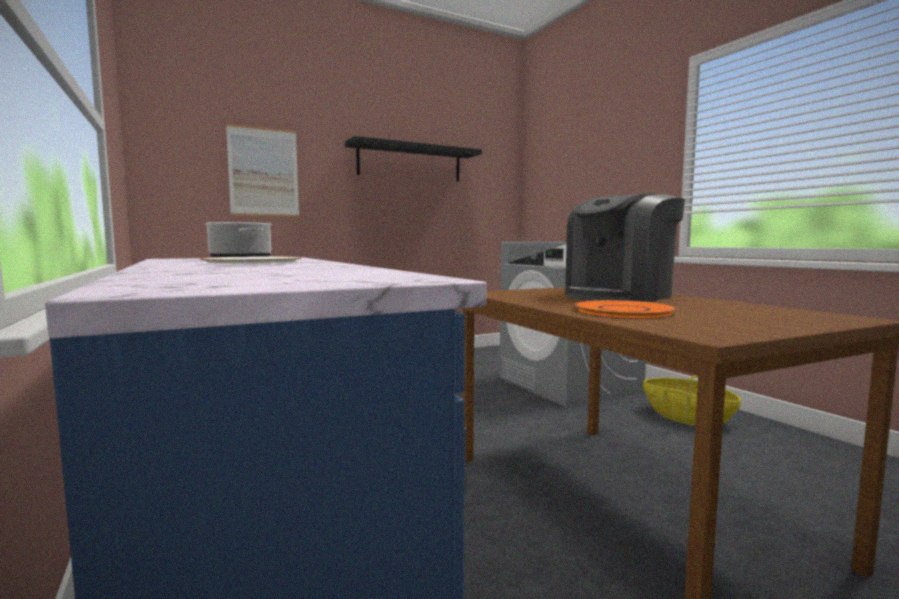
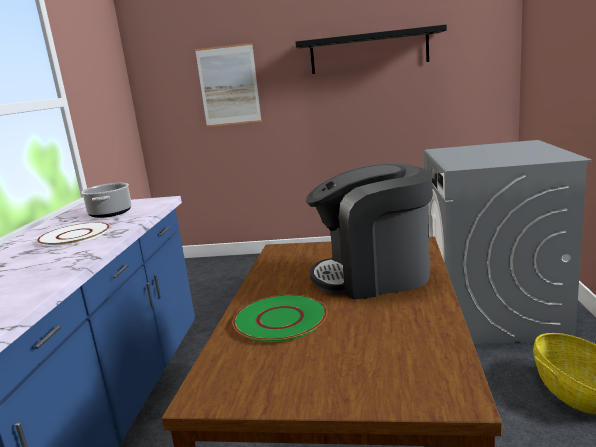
camera: 35 degrees right, 10 degrees up
orange plate [574,300,678,318] -> green plate [233,295,327,342]

